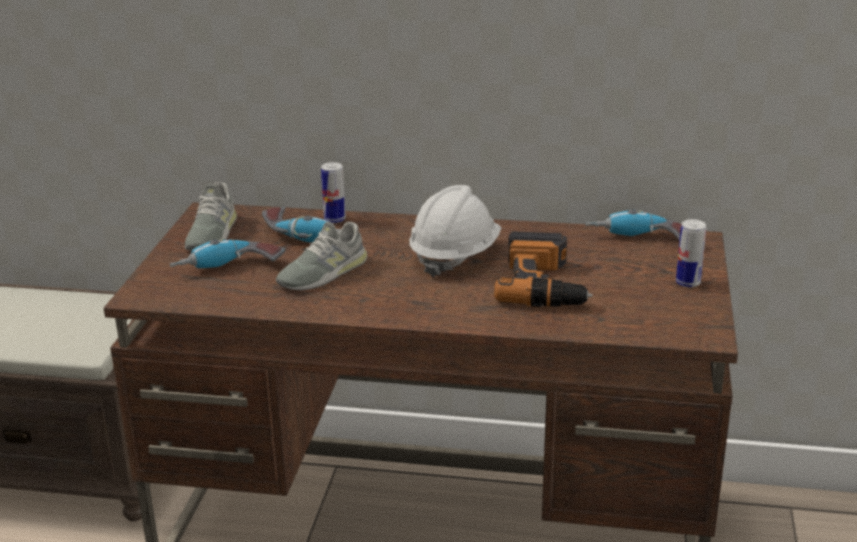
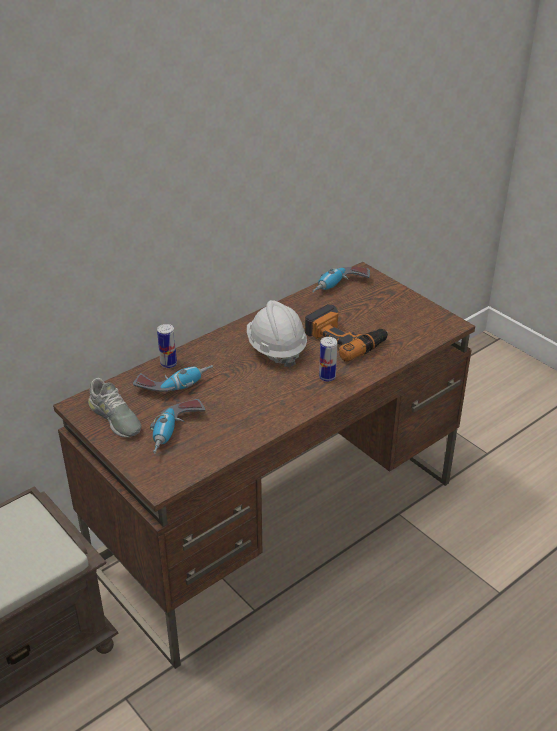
camera: 50 degrees left, 10 degrees up
grey shoe [276,221,368,291] -> none
can [676,219,706,287] -> can moved to [319,337,337,382]

